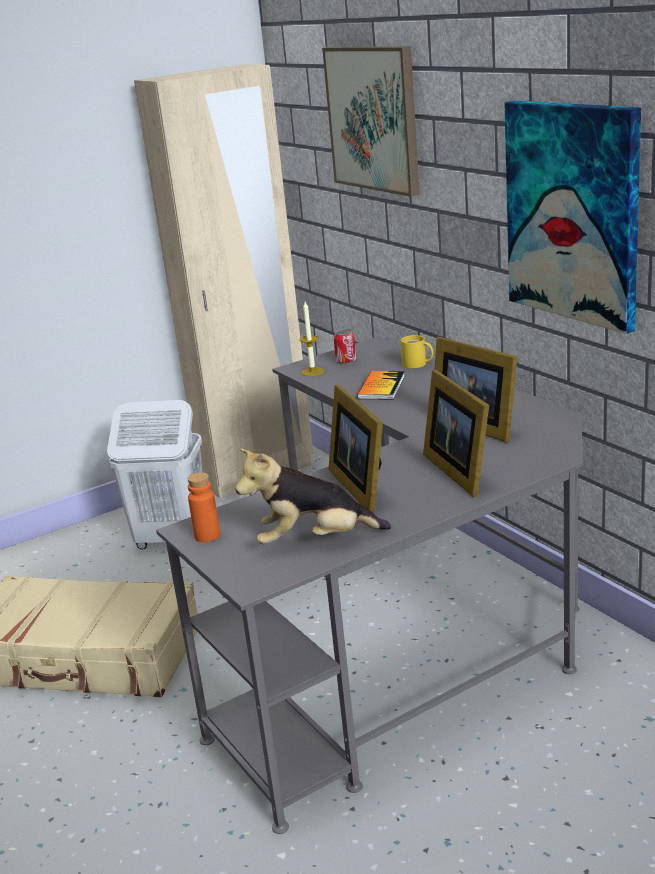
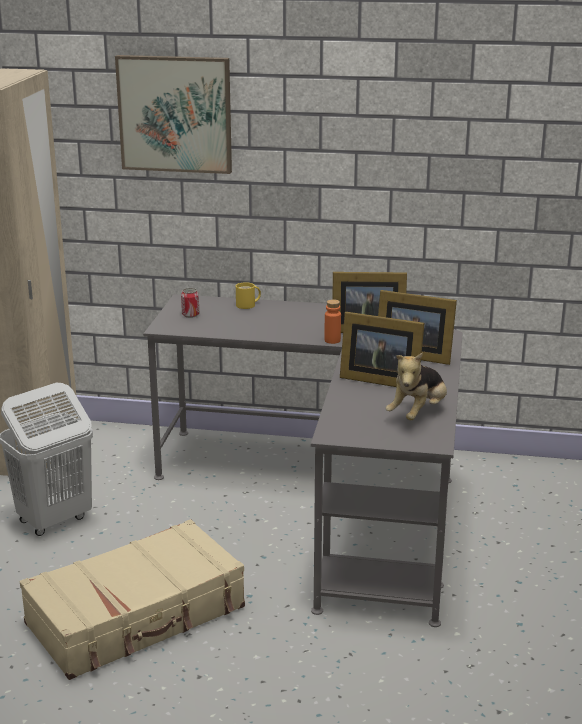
camera: 50 degrees left, 0 degrees up
orange bottle [187,472,220,542] -> orange bottle moved to [324,299,341,344]
candle [300,302,324,376] -> none
book [357,371,405,399] -> none
picture [505,100,641,334] -> none

